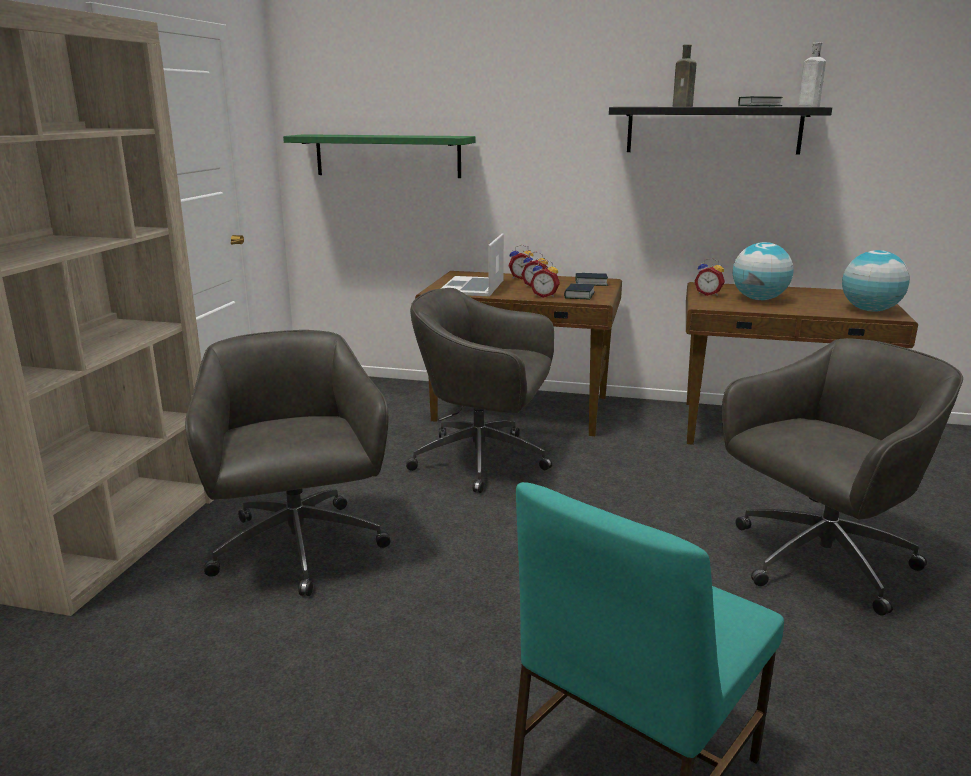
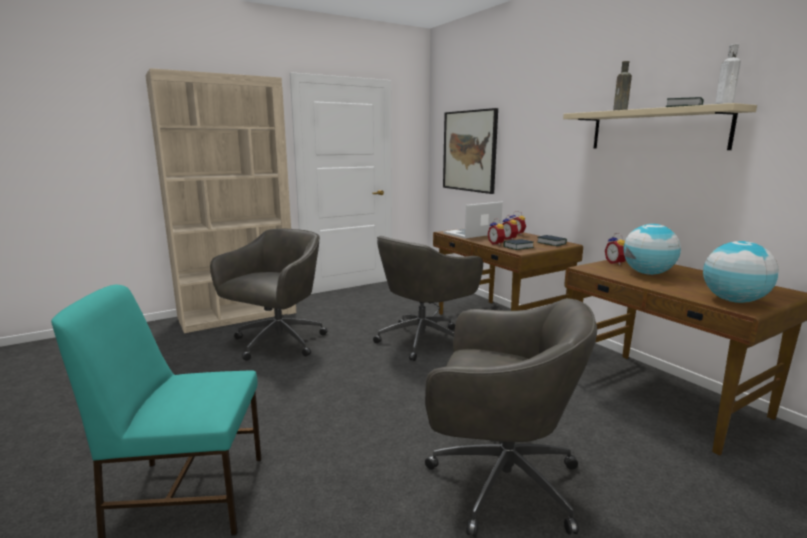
camera: 45 degrees right, 5 degrees down
green shelf [283,134,476,178] -> picture [443,108,498,194]
grey office chair [406,288,554,493] -> grey office chair turned 105 degrees counterclockwise [373,236,483,361]
black shelf [609,107,832,155] -> beige shelf [563,103,757,150]

